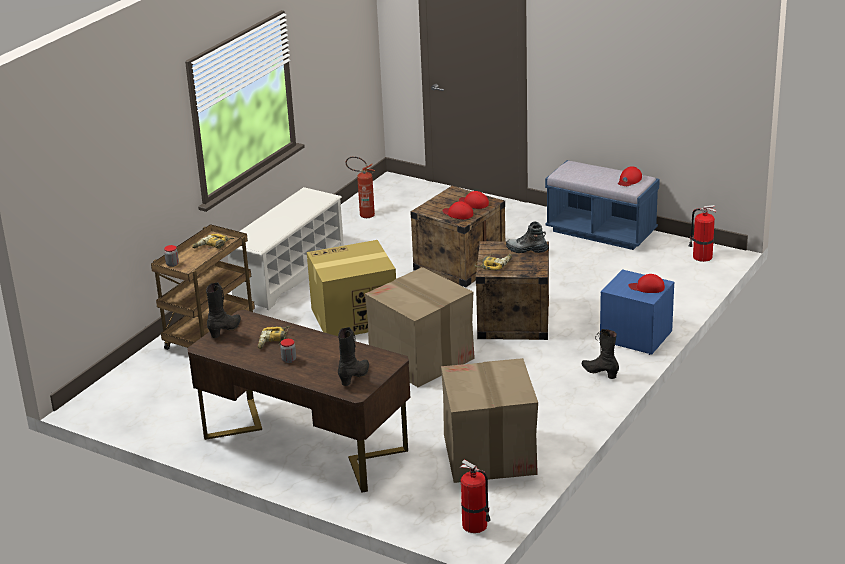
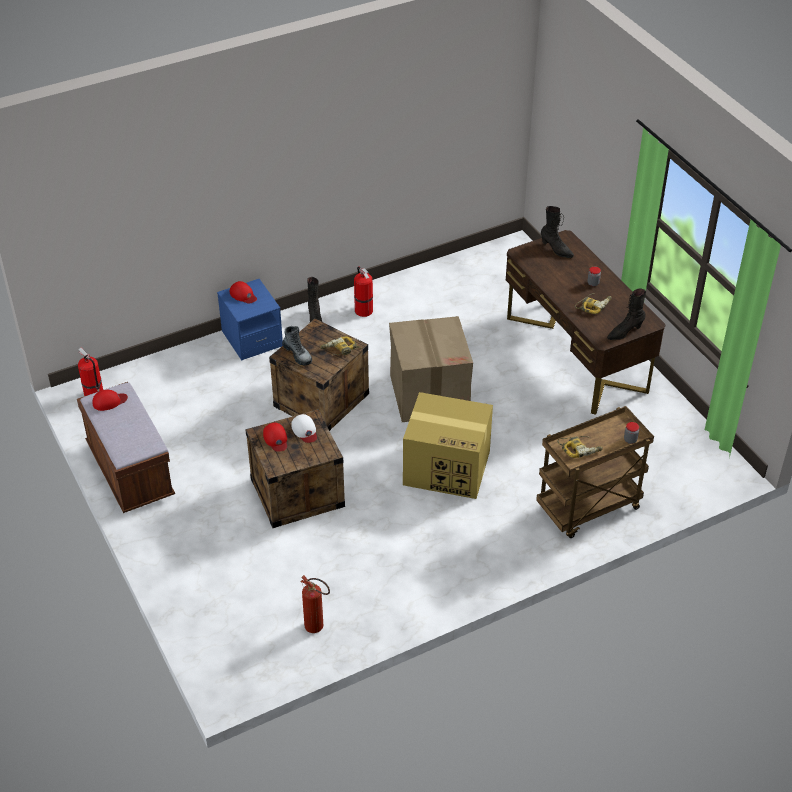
camera: 150 degrees left, 15 degrees up
white shoe rack [228,187,344,310] -> none
black boot [338,327,369,386] -> black boot turned 105 degrees counterclockwise [541,206,574,258]
cardboard box [441,358,538,483] -> none
red cap [443,201,473,219] -> white cap [291,414,317,443]
fire extinguisher [460,459,491,533] -> fire extinguisher moved to [354,266,373,317]
blue bench [545,160,660,250] -> brown bench [77,382,175,513]

